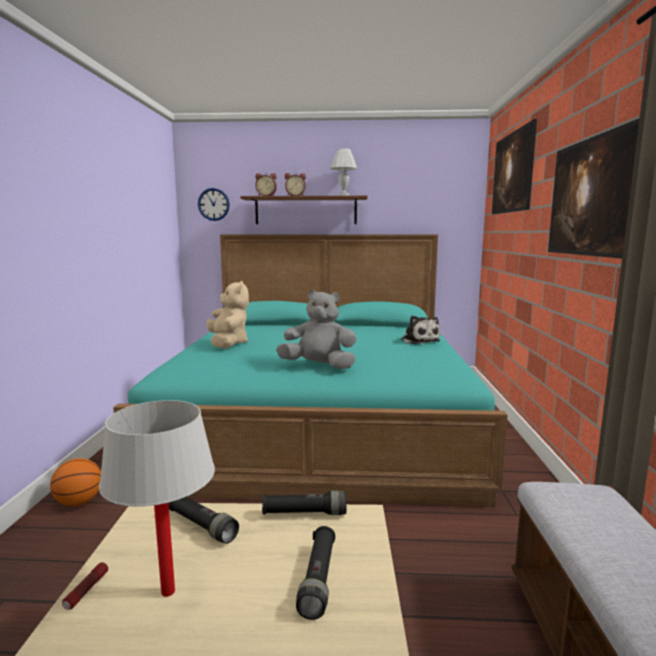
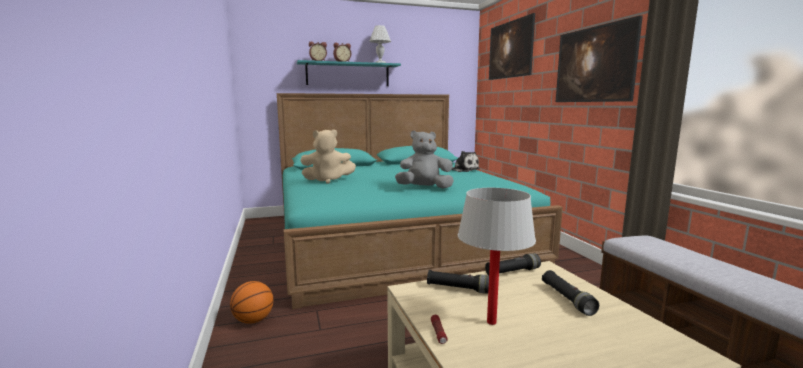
camera: 20 degrees left, 0 degrees up
wall clock [198,188,230,221] -> none
beige plush toy [206,281,249,348] -> beige plush toy turned 120 degrees clockwise [300,129,356,184]
brown shelf [240,196,367,224] -> turquoise shelf [297,60,401,86]

